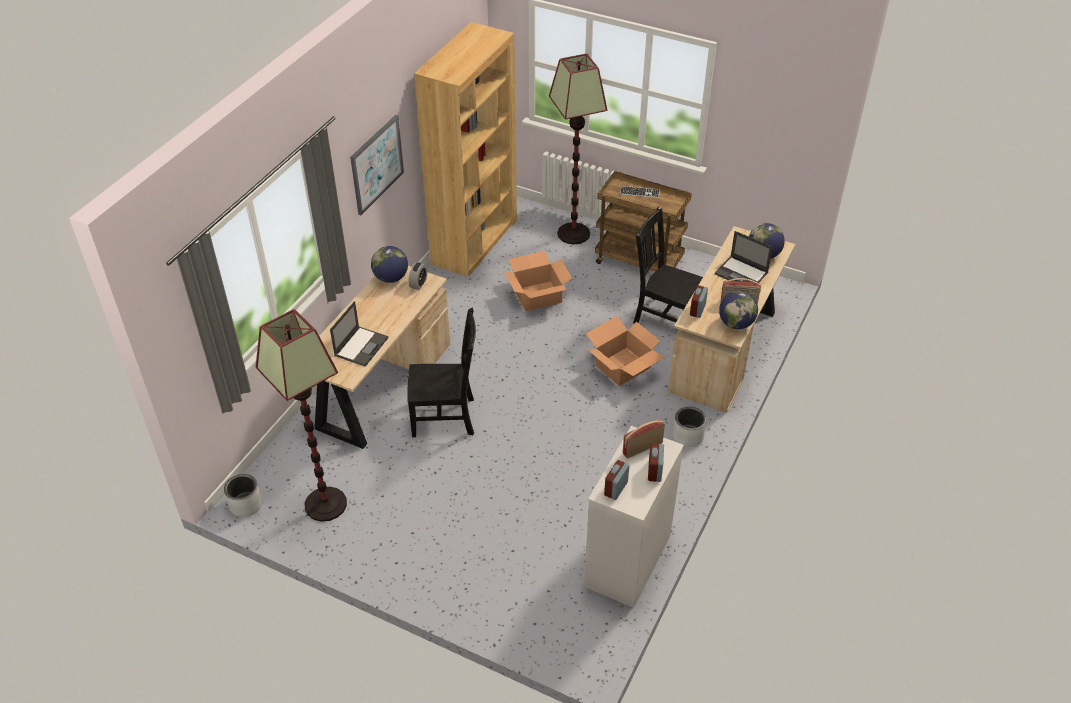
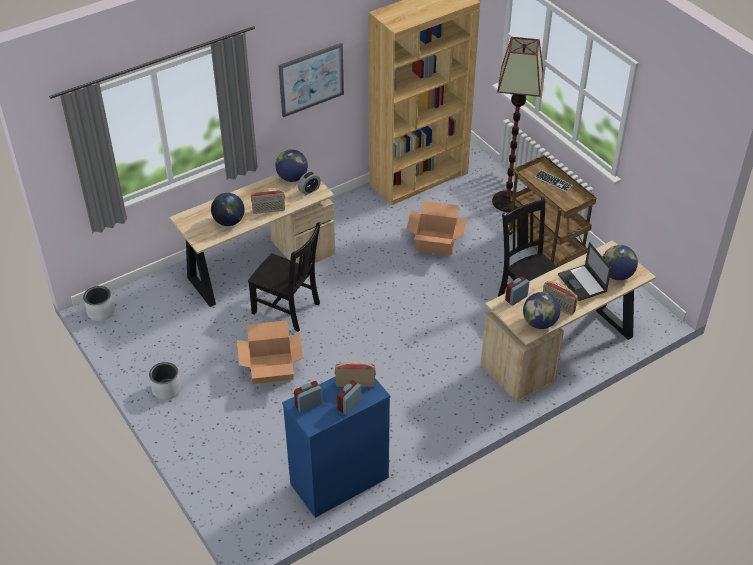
camera: 30 degrees right, 0 degrees up
floor lamp [256,309,347,522] -> none
laptop [330,301,388,367] -> globe [211,193,245,226]
white dresser [584,426,684,608] -> blue dresser [282,376,391,518]
cardboard box [586,316,665,386] -> cardboard box moved to [237,320,303,384]
grey planter [673,407,706,447] -> grey planter moved to [149,362,181,400]
none -> radio [251,188,285,214]

